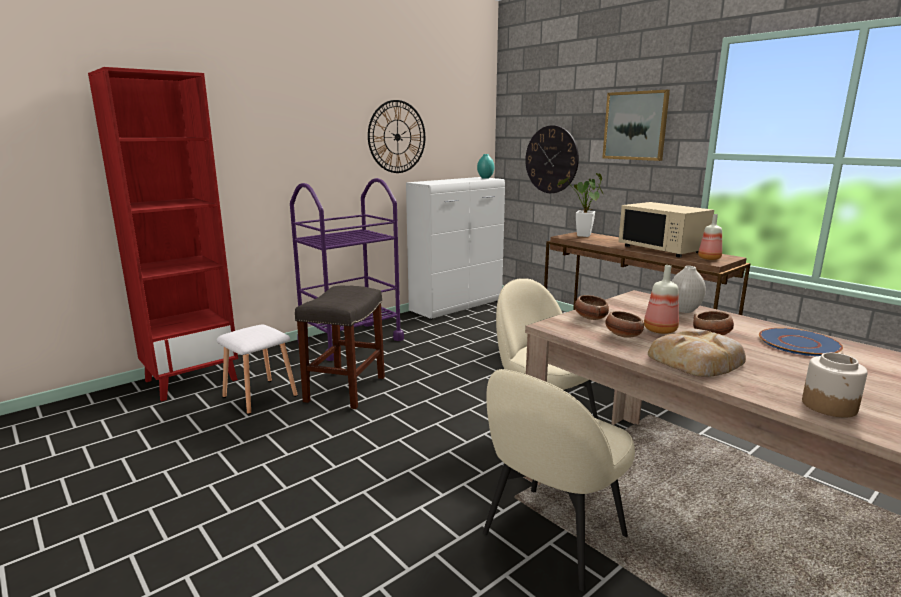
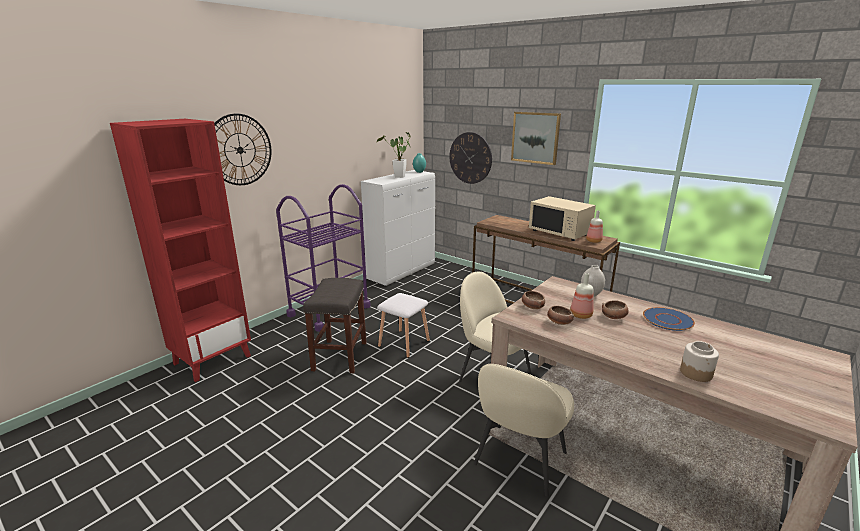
camera: 10 degrees left, 5 degrees up
white stool [217,325,298,414] -> white stool moved to [377,293,430,358]
wall clock [368,100,425,173] -> wall clock moved to [214,114,271,185]
potted plant [557,173,603,237] -> potted plant moved to [377,132,411,178]
bread [648,329,746,377] -> none

